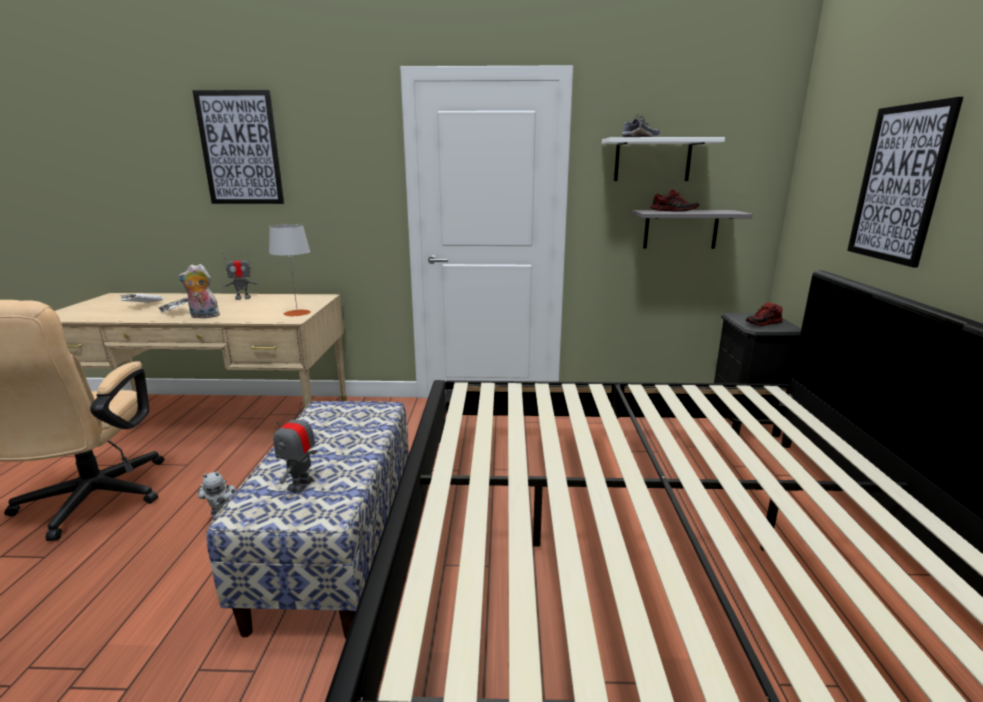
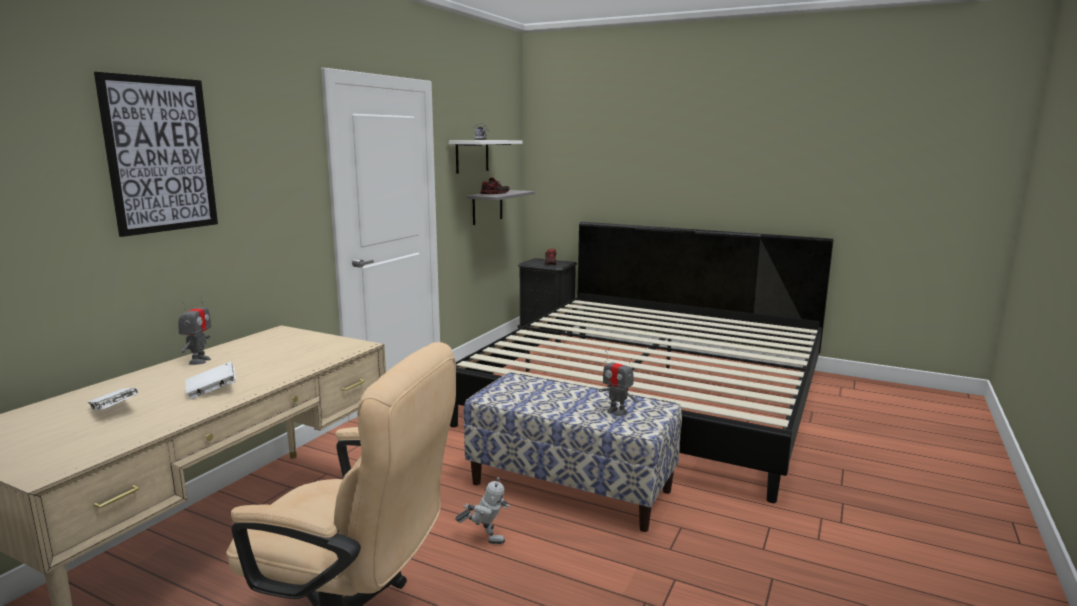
camera: 65 degrees left, 5 degrees down
plush toy [178,264,220,318] -> none
grey table lamp [269,224,311,317] -> none
picture [847,97,963,268] -> none

